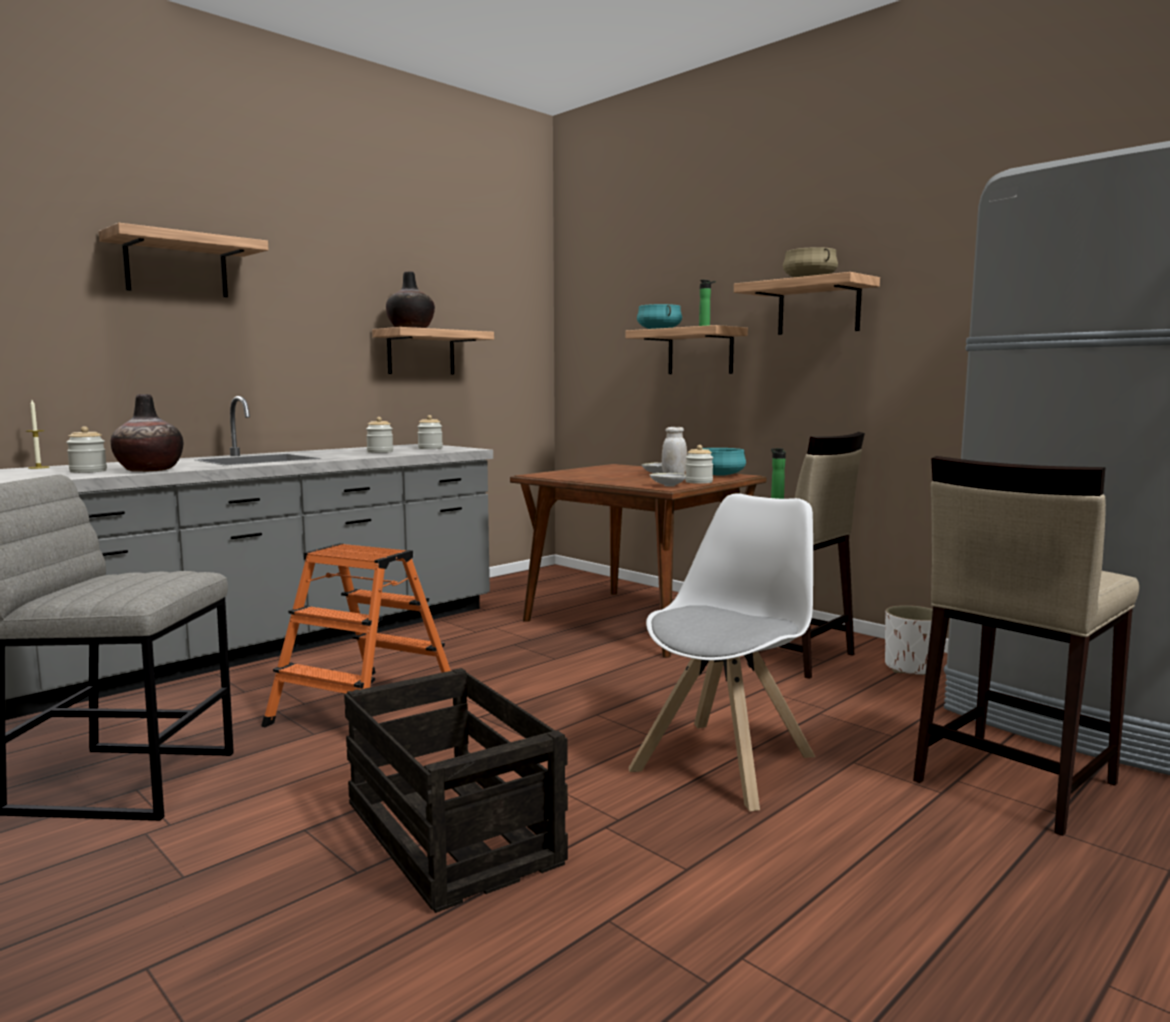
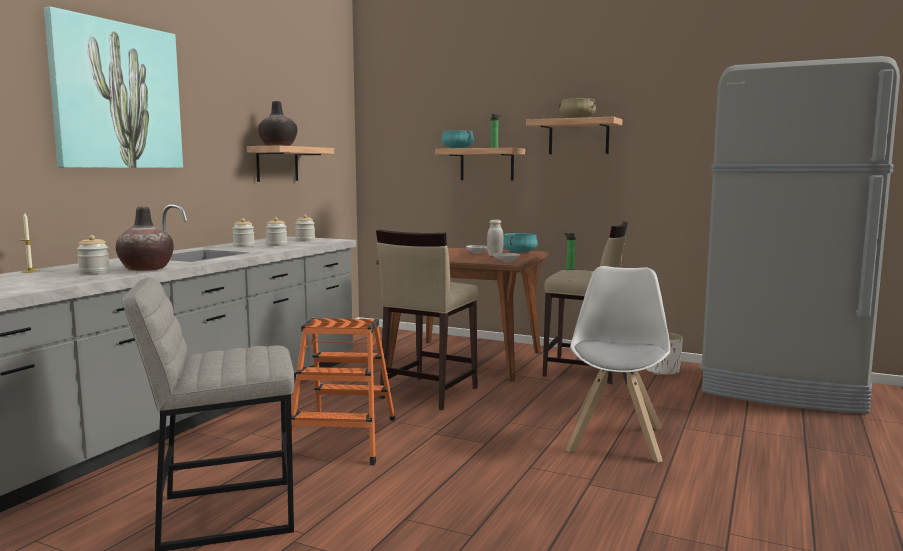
camera: 20 degrees left, 0 degrees up
shelf [99,223,268,297] -> picture [44,6,183,168]
crate [344,668,568,913] -> none
jar [685,445,713,484] -> jar moved to [233,218,255,247]
beige stool [913,456,1139,836] -> beige stool moved to [376,230,478,410]

